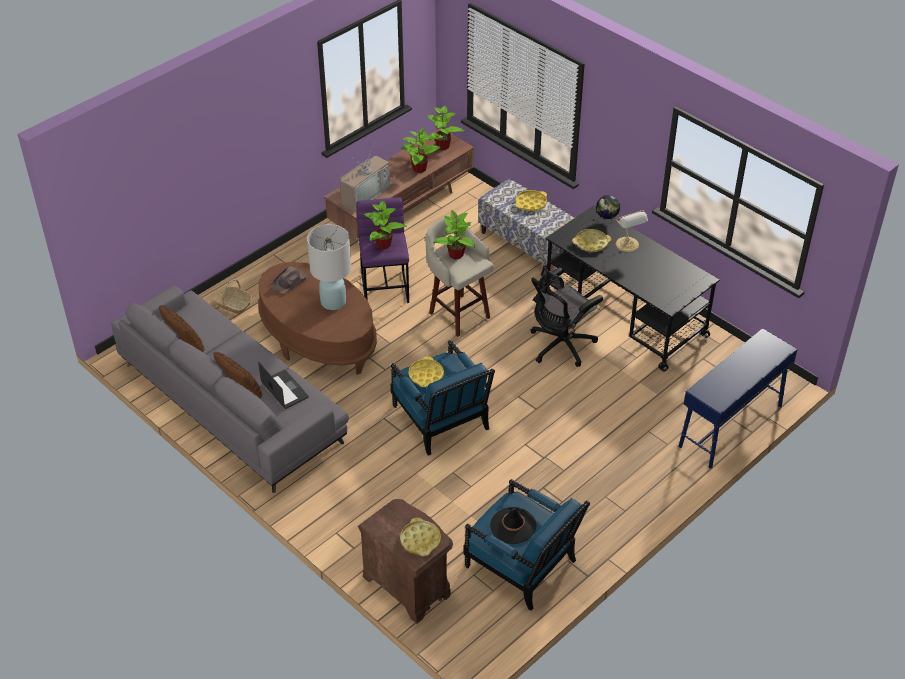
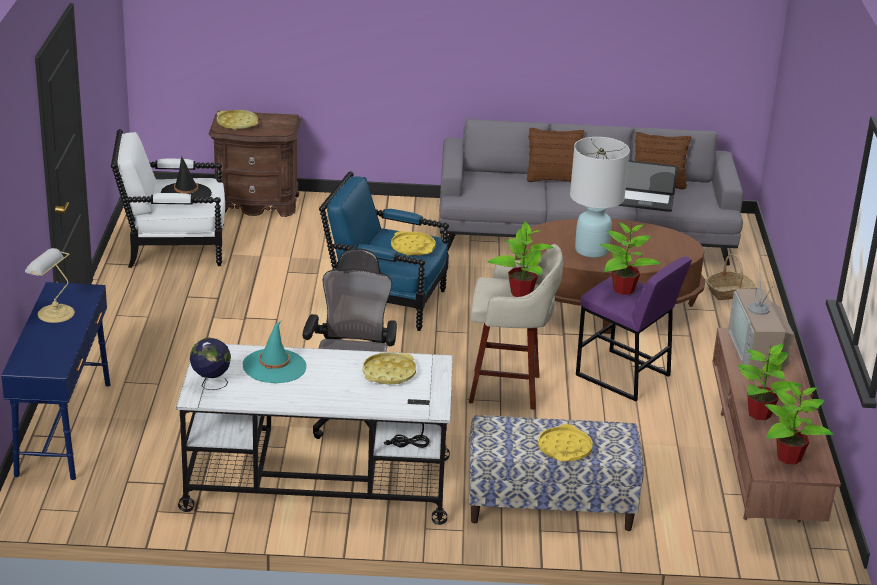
camera: 135 degrees right, 15 degrees down
laptop [258,362,309,409] -> laptop moved to [618,160,678,212]
brown hat [271,266,309,293] -> none
blue armchair [463,479,590,611] -> white armchair [111,129,225,268]
black desk [546,205,719,371] -> white desk [176,342,453,525]
globe [596,195,620,224] -> globe moved to [190,337,231,390]
table lamp [615,210,648,252] -> table lamp moved to [25,248,75,323]
none -> turquoise hat [243,321,306,383]

